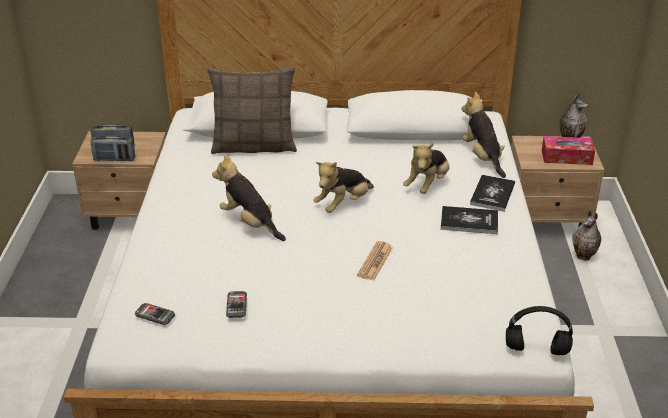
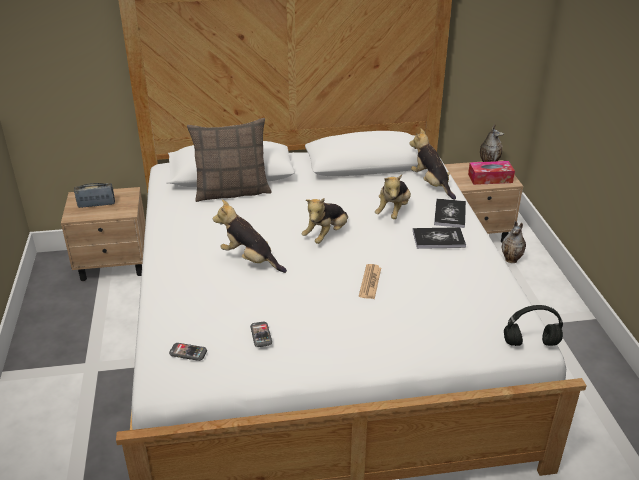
camera: 10 degrees left, 0 degrees up
radio [90,135,135,161] -> none

